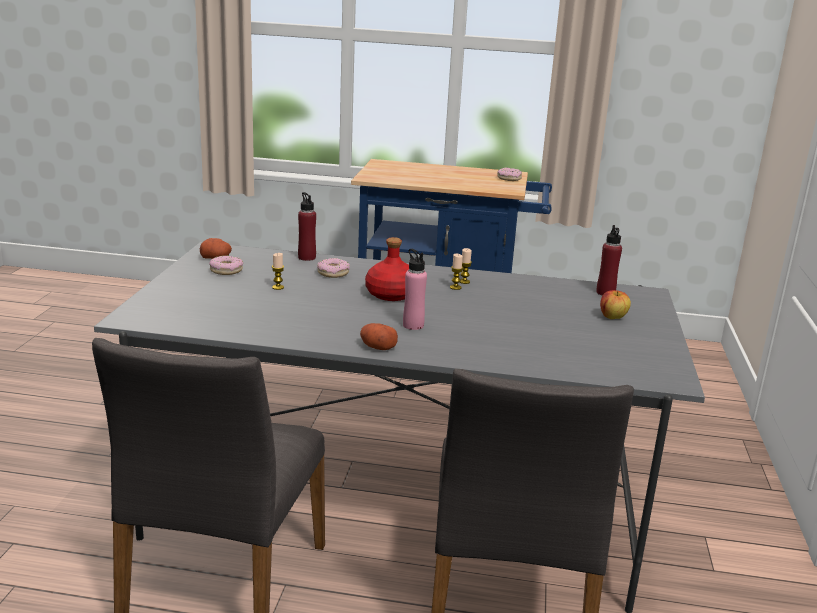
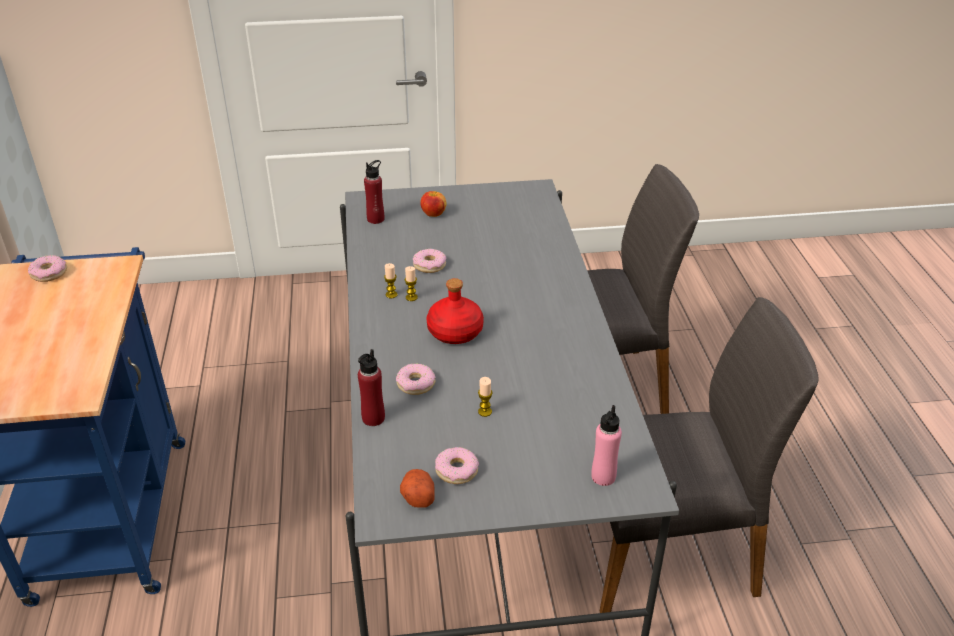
camera: 105 degrees left, 15 degrees up
potato [360,323,398,350] -> none
pink bottle [403,249,427,330] -> pink bottle moved to [591,405,622,486]
none -> donut [413,249,446,273]

